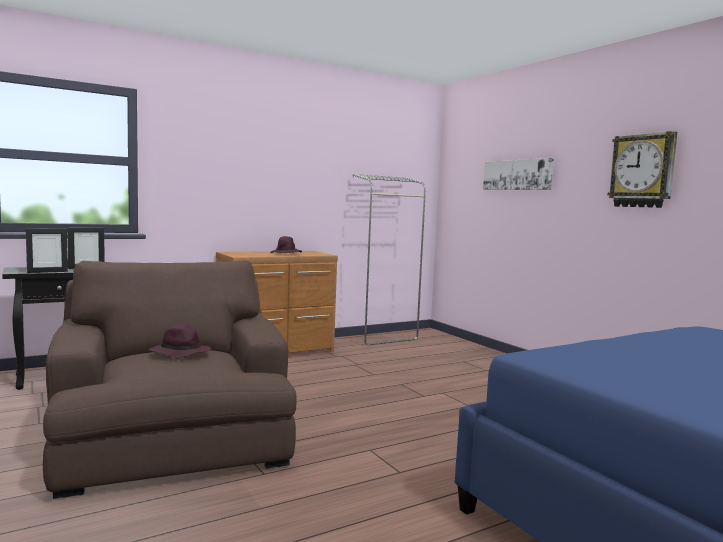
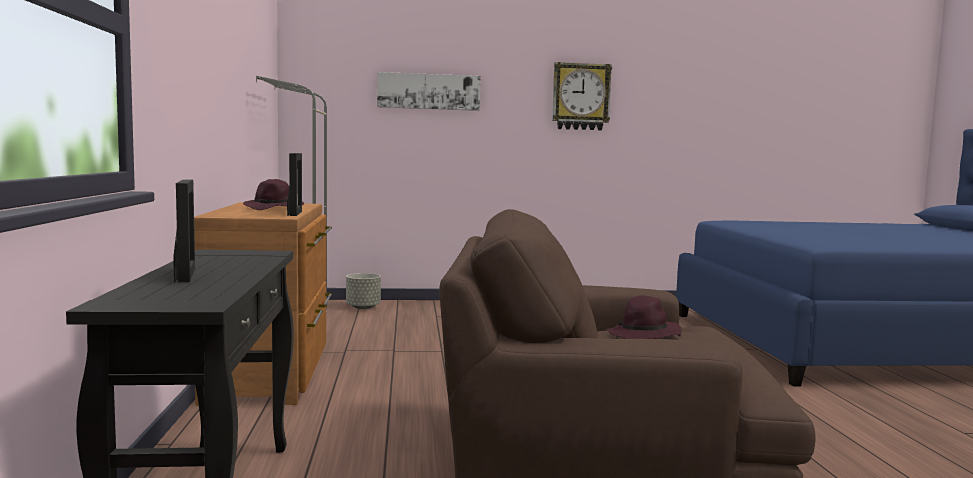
camera: 65 degrees left, 0 degrees up
picture frame [26,228,68,273] -> picture frame moved to [287,153,302,216]
none -> grey planter [346,273,381,309]

